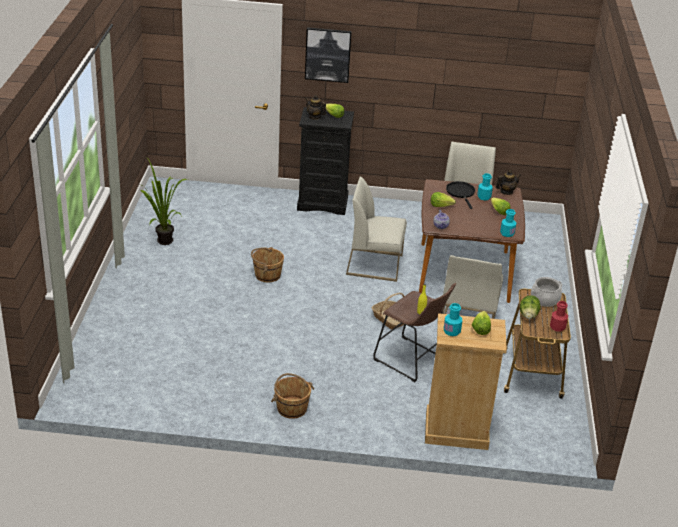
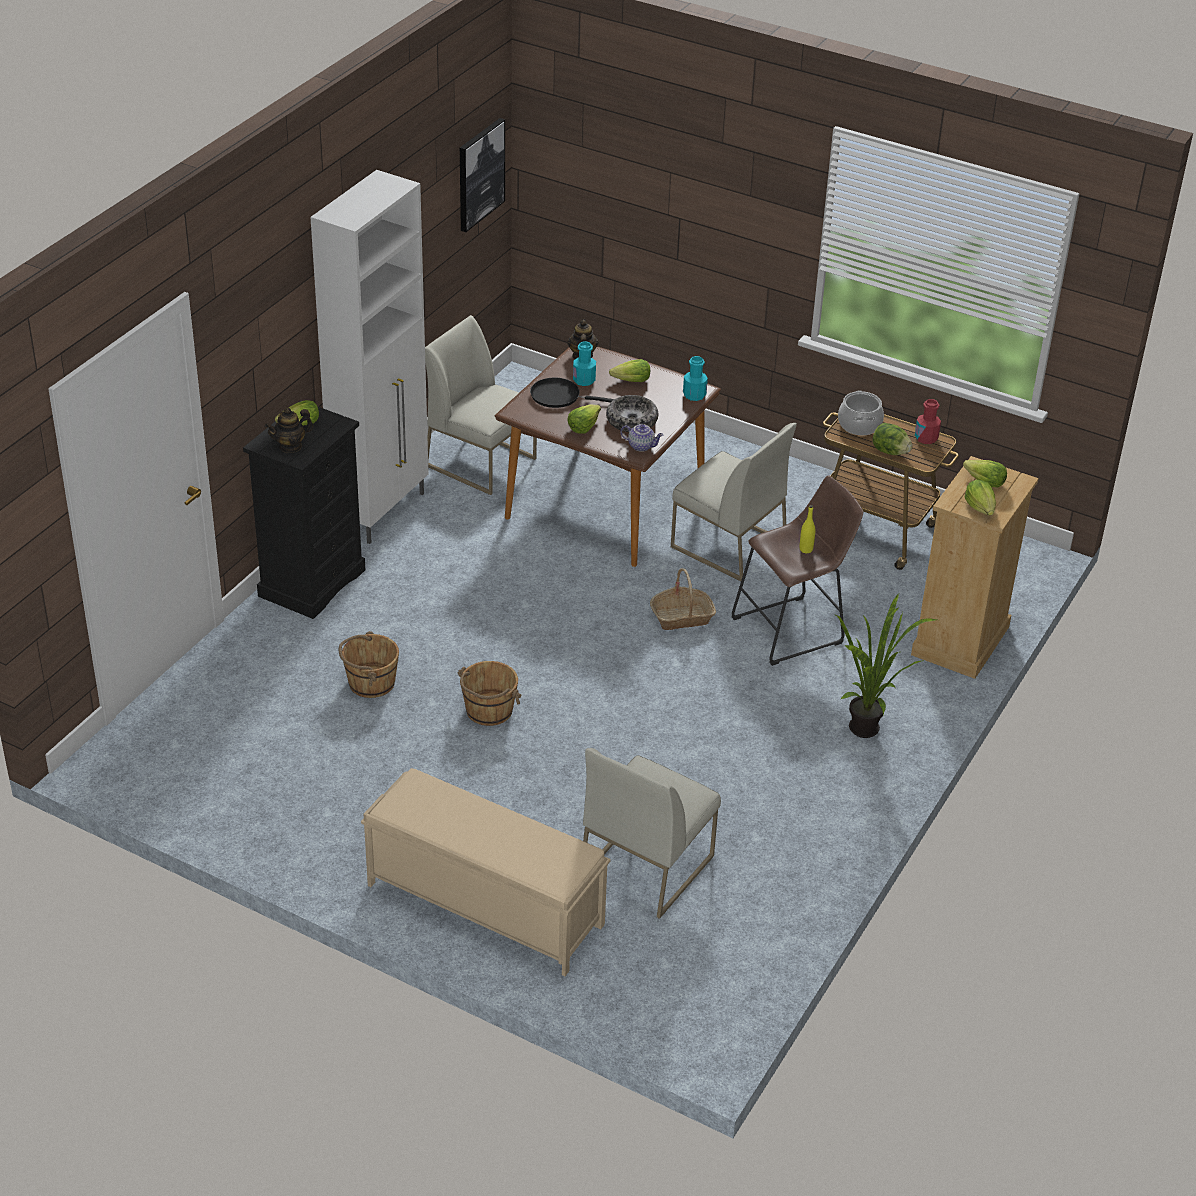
camera: 65 degrees left, 5 degrees up
potted plant [141,158,187,245] -> potted plant moved to [836,594,937,738]
brown bucket [271,373,314,419] -> brown bucket moved to [339,631,399,698]
picture [305,27,352,83] -> picture moved to [460,118,505,232]
white chair [346,177,407,282] -> white chair moved to [583,748,721,919]
turquoise bottle [444,303,462,336] -> lettuce [965,479,996,515]
none -> white cabinet [310,170,429,544]
none -> beige bench [361,768,611,976]
none -> bowl [606,395,659,432]

